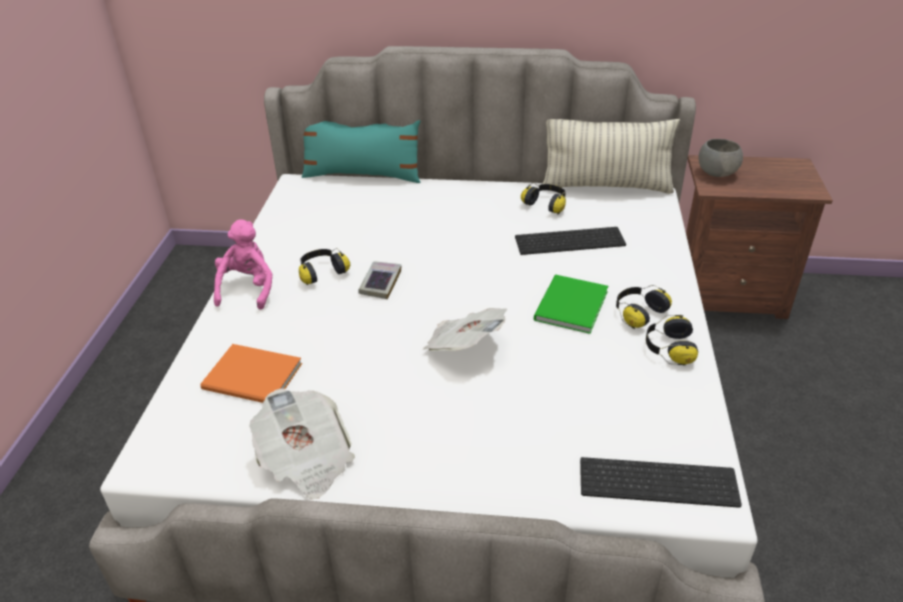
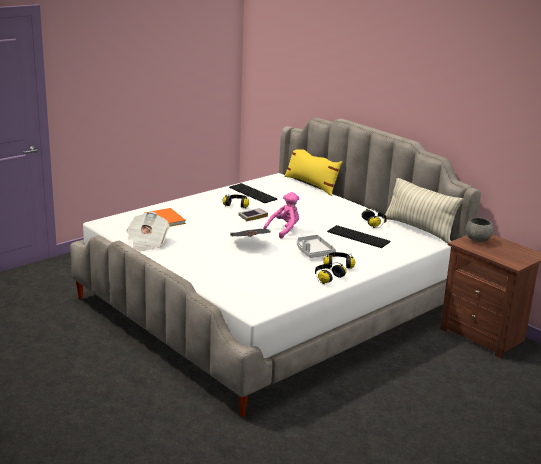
camera: 40 degrees right, 15 degrees down
pink plush toy [214,220,273,310] -> pink plush toy moved to [263,192,300,238]
turquoise pillow [302,120,420,183] -> yellow pillow [284,150,343,196]
green book [534,275,608,334] -> grey tray [297,235,336,258]
keyboard [580,457,742,508] -> keyboard moved to [229,183,277,203]

